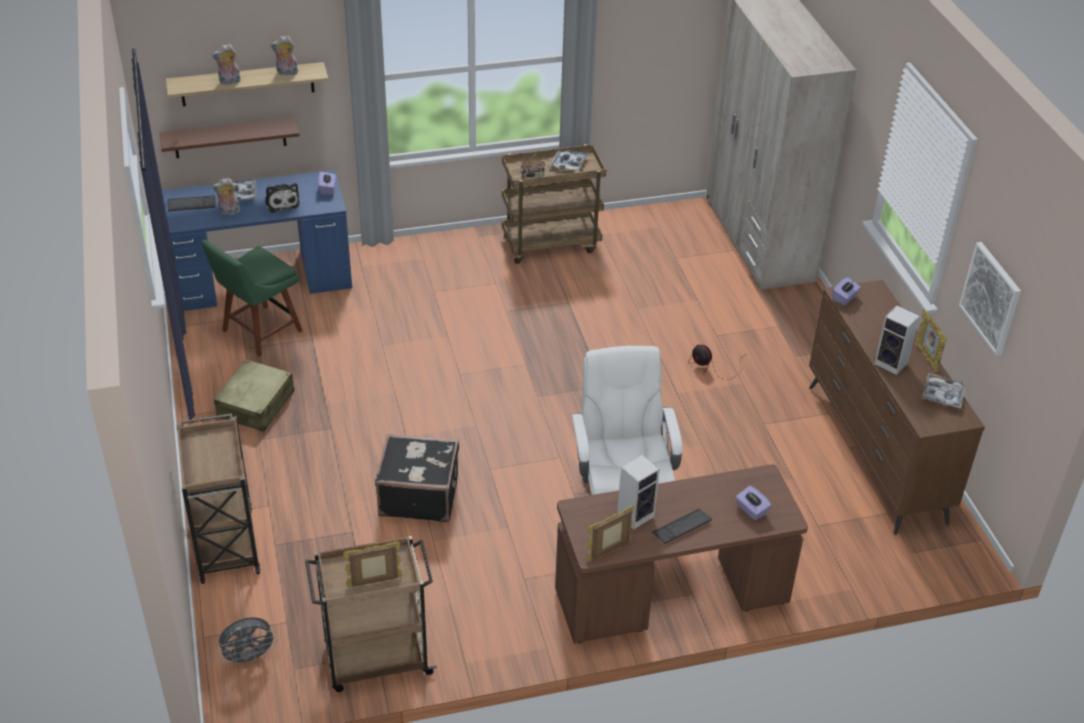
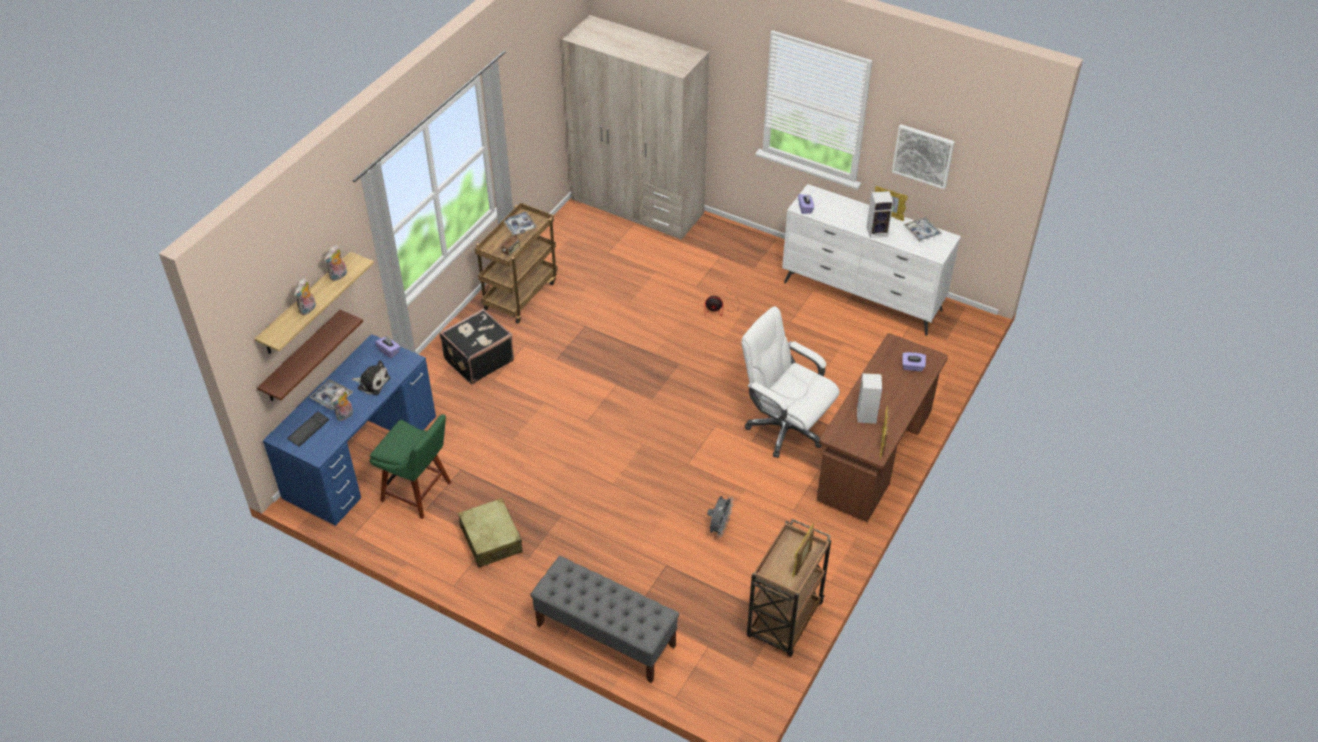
camera: 45 degrees left, 5 degrees up
brown cart [176,414,261,584] -> grey bench [530,556,679,683]
green chair [201,240,302,357] -> green chair turned 60 degrees counterclockwise [369,414,451,519]
grey fan [218,617,277,667] -> grey fan moved to [707,496,733,538]
black suitcase [375,434,459,522] -> black suitcase moved to [439,309,514,384]
keyboard [652,509,712,544] -> none
brown dresser [809,280,985,535] -> white dresser [782,184,961,336]

